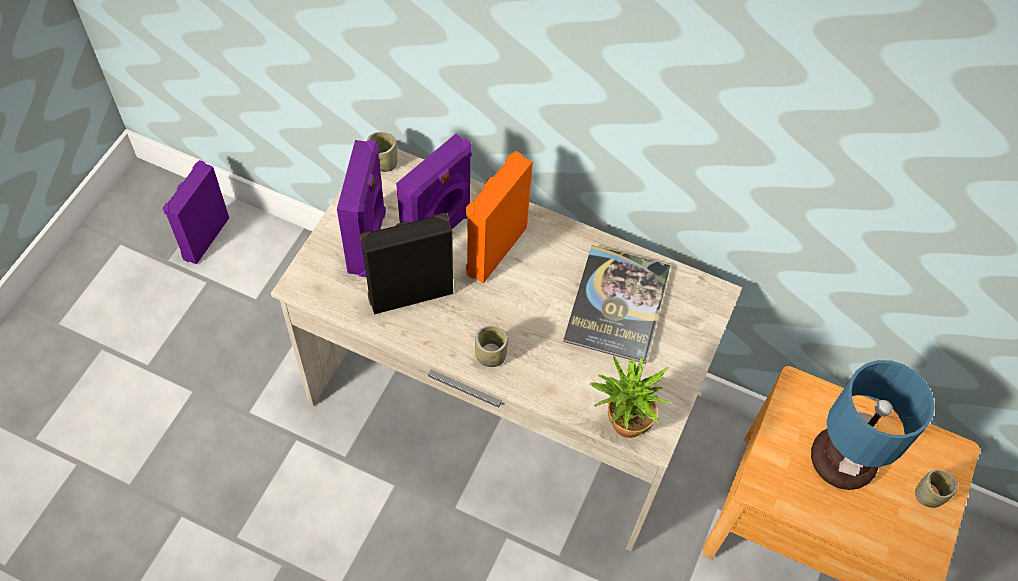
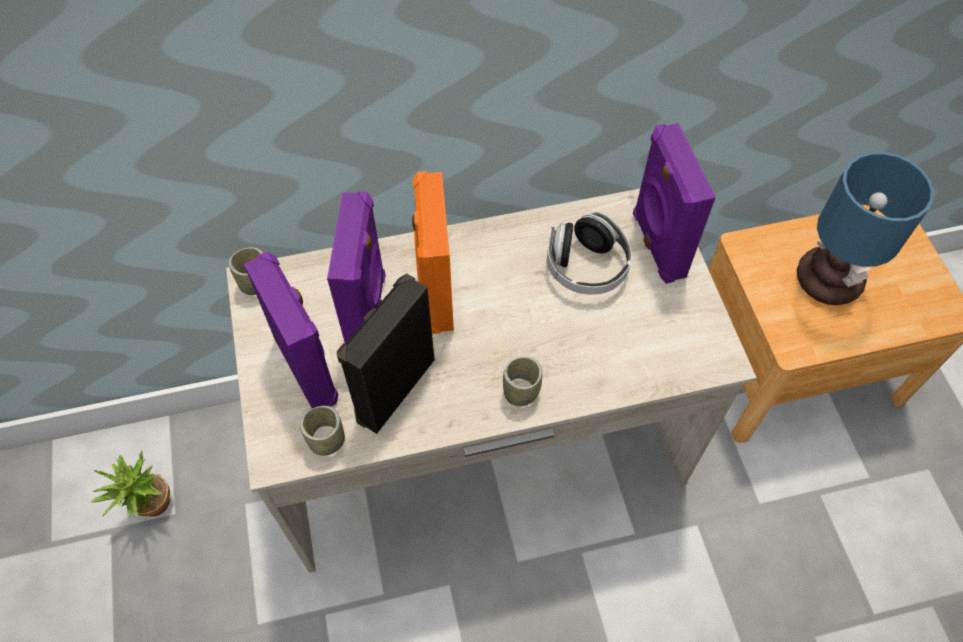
camera: 35 degrees left, 0 degrees up
purple speaker [163,160,229,265] -> purple speaker moved to [633,123,716,284]
book [563,245,671,364] -> headphones [547,212,632,295]
potted plant [590,356,674,438] -> potted plant moved to [91,450,170,517]
cup [915,470,958,508] -> cup moved to [300,406,345,456]

